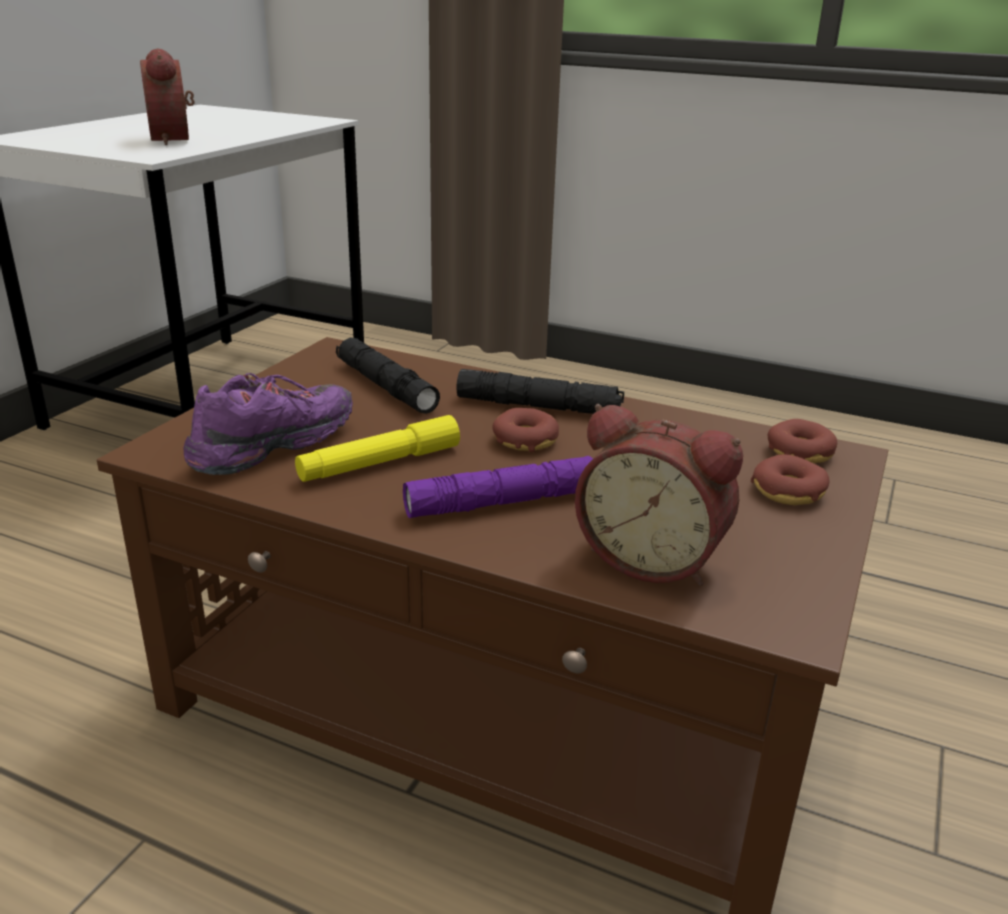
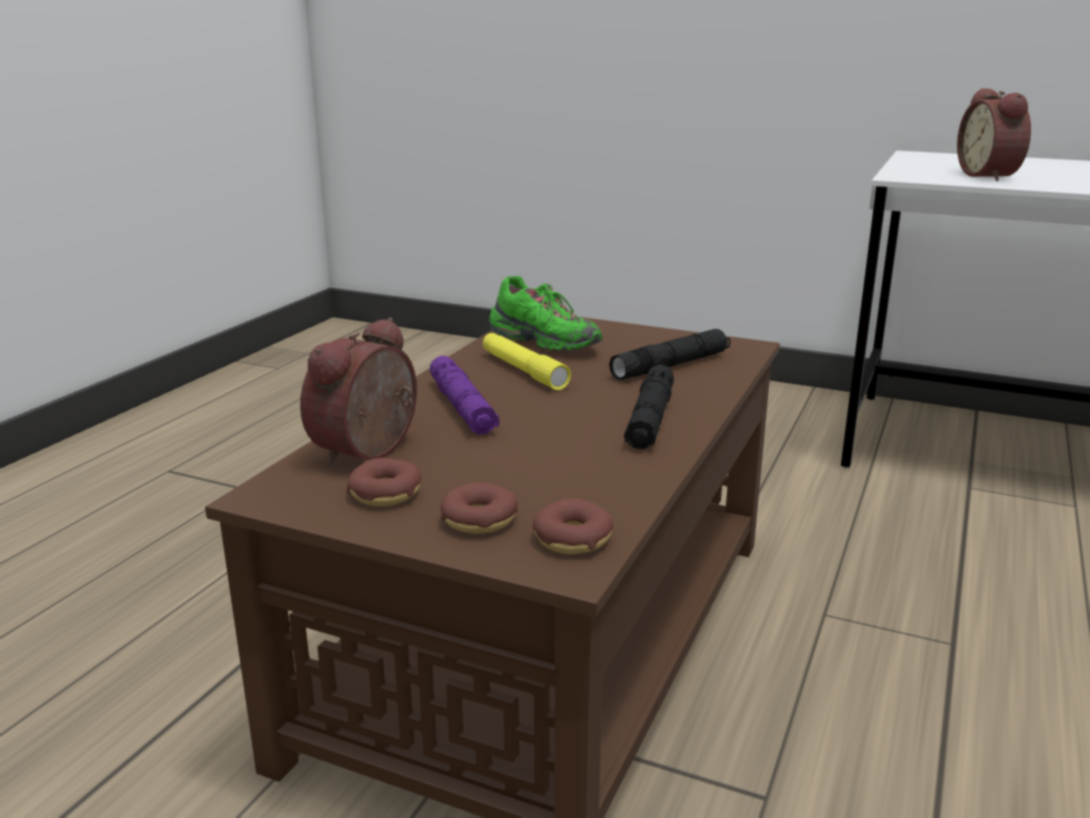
camera: 90 degrees right, 5 degrees down
alarm clock [140,48,195,145] -> alarm clock turned 75 degrees counterclockwise [957,88,1031,181]
purple shoe [183,373,353,475] -> green shoe [489,276,603,351]
donut [492,408,559,452] -> donut moved to [347,458,421,507]

